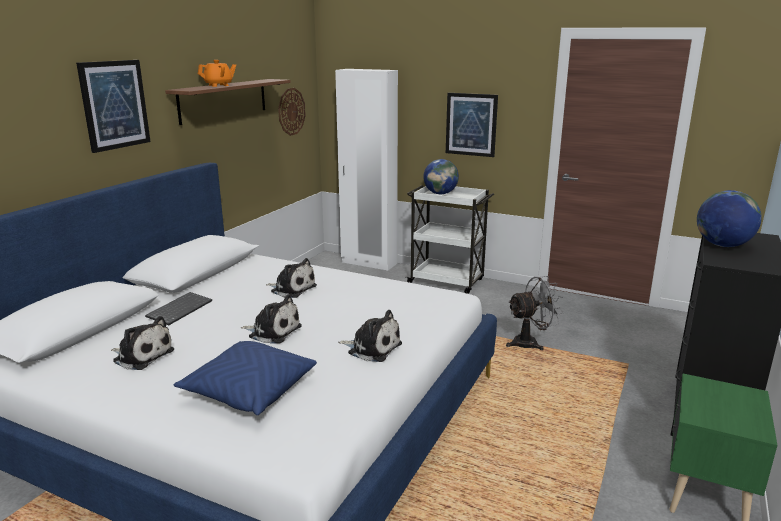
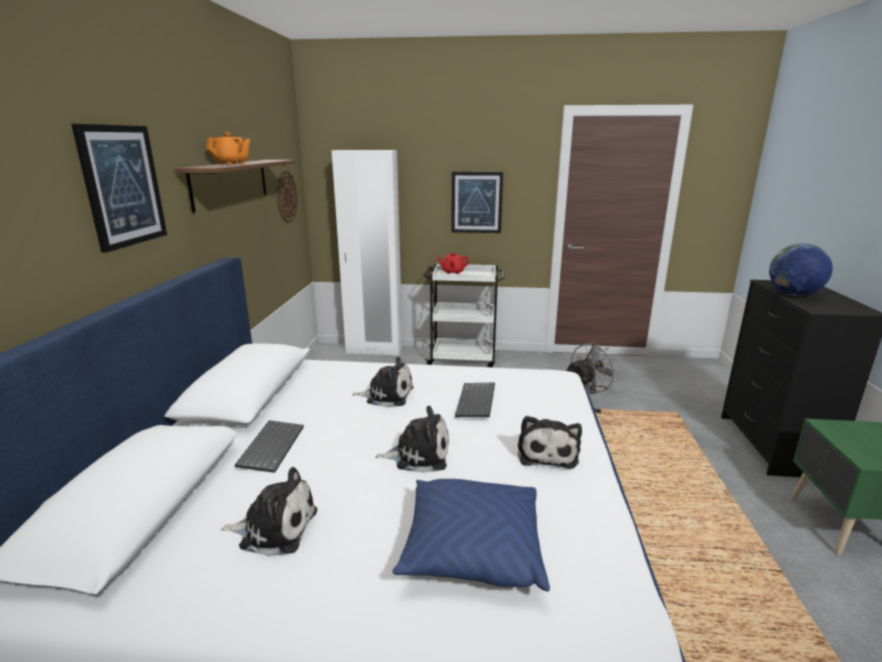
camera: 20 degrees left, 0 degrees up
plush toy [338,310,402,362] -> plush toy turned 90 degrees clockwise [518,416,582,469]
globe [423,159,459,194] -> red teapot [437,253,469,274]
none -> keyboard [455,382,495,417]

